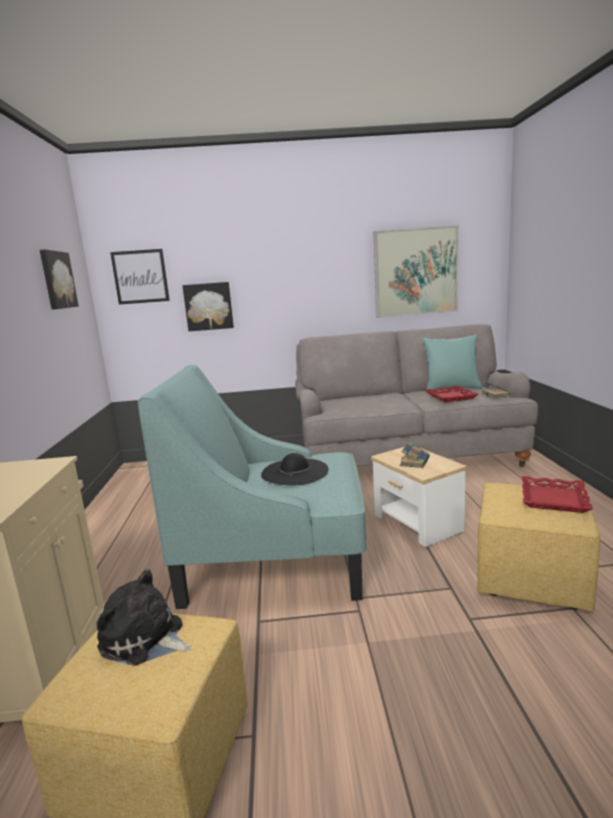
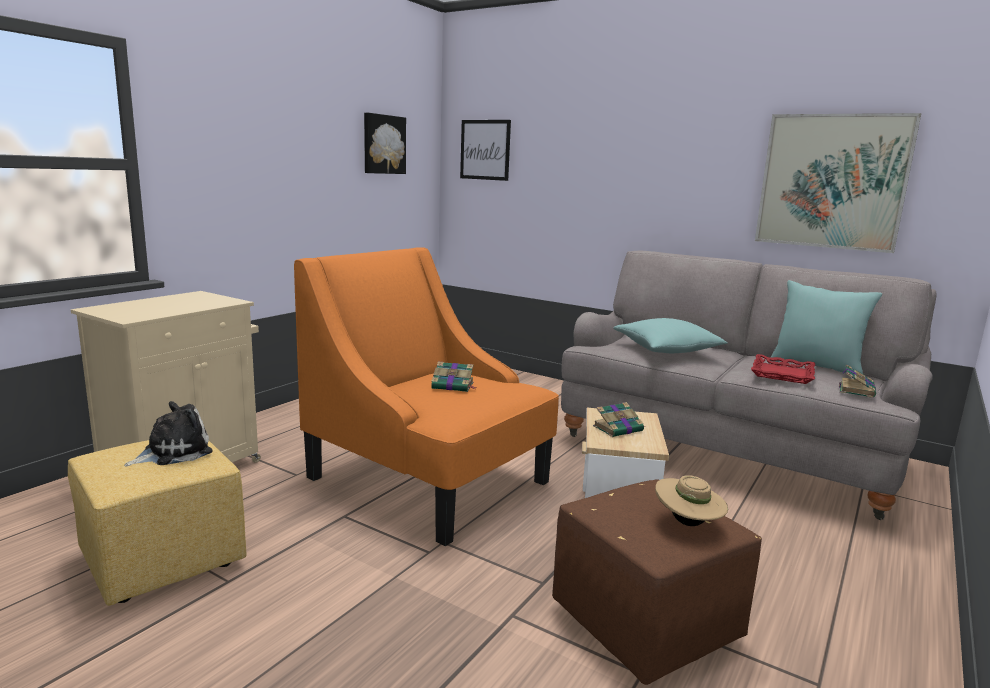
camera: 35 degrees right, 0 degrees up
plush toy [97,569,192,666] -> plush toy turned 75 degrees clockwise [124,401,213,467]
turquoise armchair [138,365,367,609] -> orange armchair [294,247,559,546]
picture [182,282,234,331] -> none
black hat [261,453,329,485] -> book [431,362,477,392]
yellow ottoman [477,483,600,612] -> brown ottoman [552,480,762,685]
red tray [522,476,593,513] -> beige hat [655,475,728,526]
none -> turquoise pillow [613,318,727,353]

